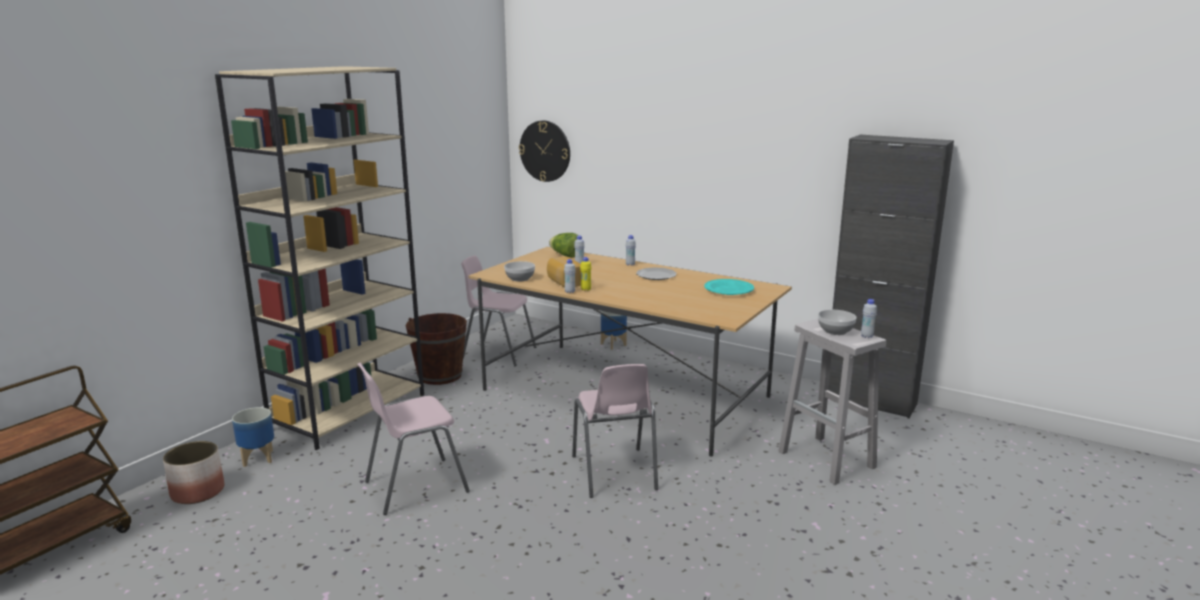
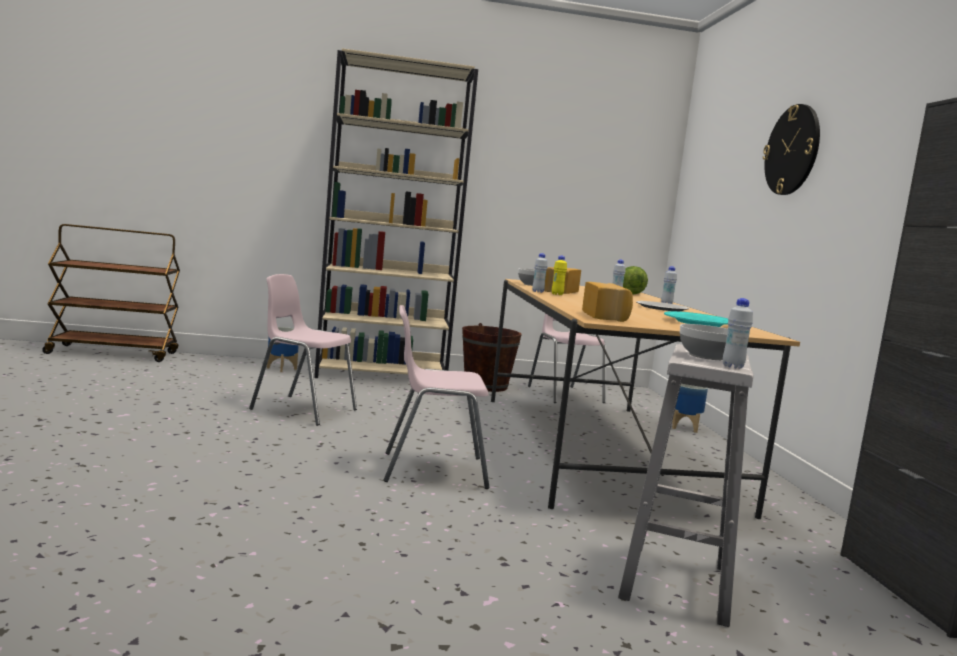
camera: 50 degrees right, 10 degrees down
planter [163,441,224,504] -> none
wall clock [519,121,570,182] -> wall clock moved to [763,104,820,195]
pink chair [572,364,658,498] -> pink chair turned 45 degrees clockwise [384,305,490,489]
none -> bread [582,282,633,322]

